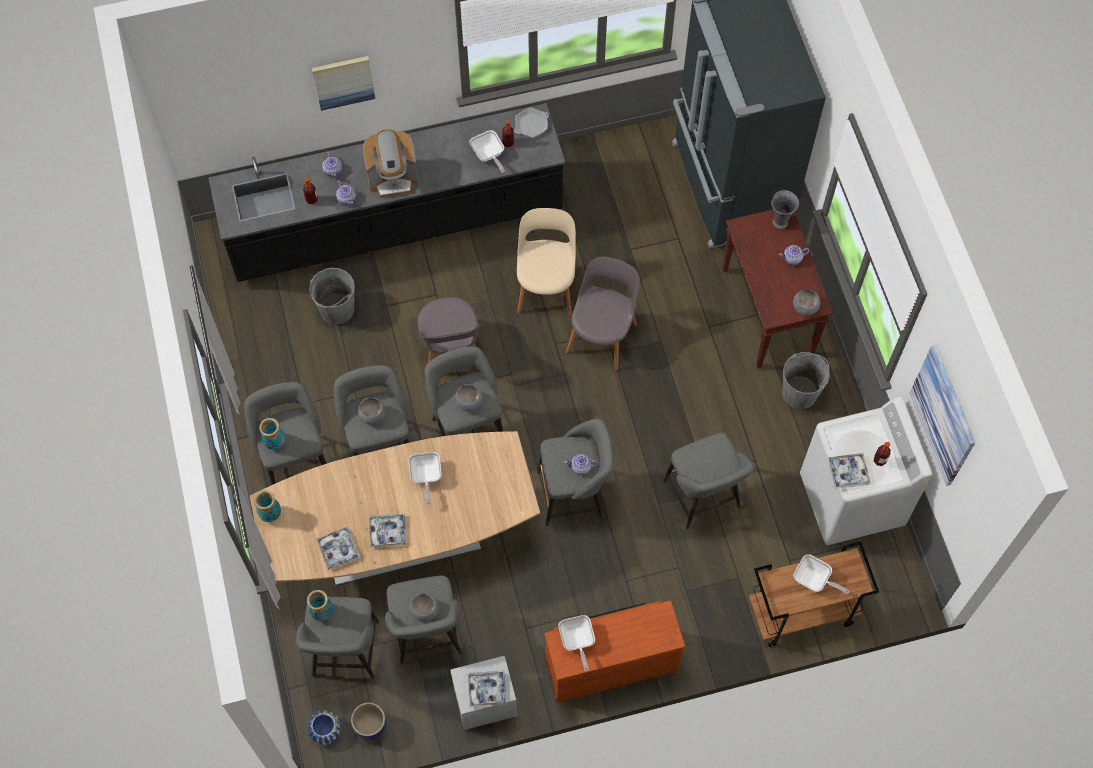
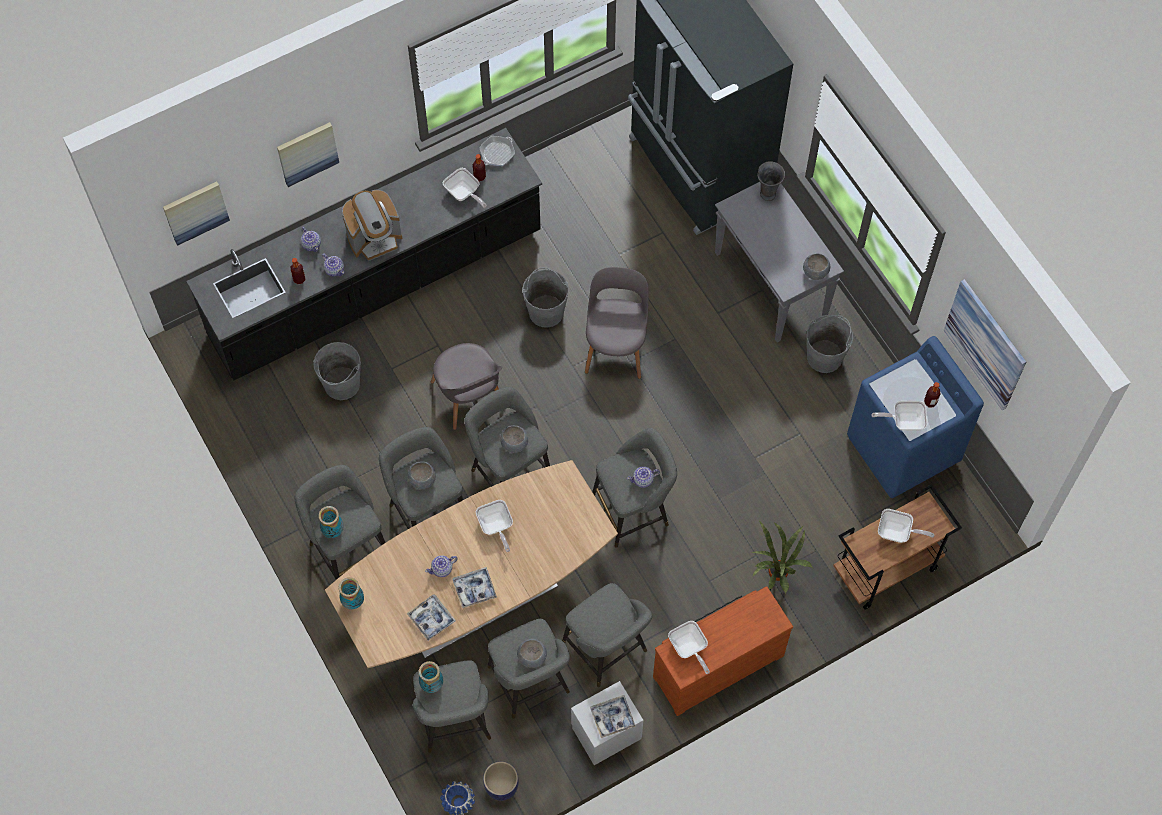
camera: 15 degrees left, 0 degrees up
beige chair [517,208,576,316] -> grey bucket [522,267,569,328]
grey stool [663,433,754,529] -> grey stool moved to [562,583,652,687]
brown console table [722,210,833,368] -> grey console table [715,182,844,343]
teapot [779,245,810,265] -> teapot moved to [425,555,458,577]
white washing machine [800,396,932,545] -> blue washing machine [847,336,984,498]
tray [828,453,870,489] -> frying pan [871,401,928,431]
none -> picture [163,182,230,246]
none -> potted plant [751,521,813,594]

